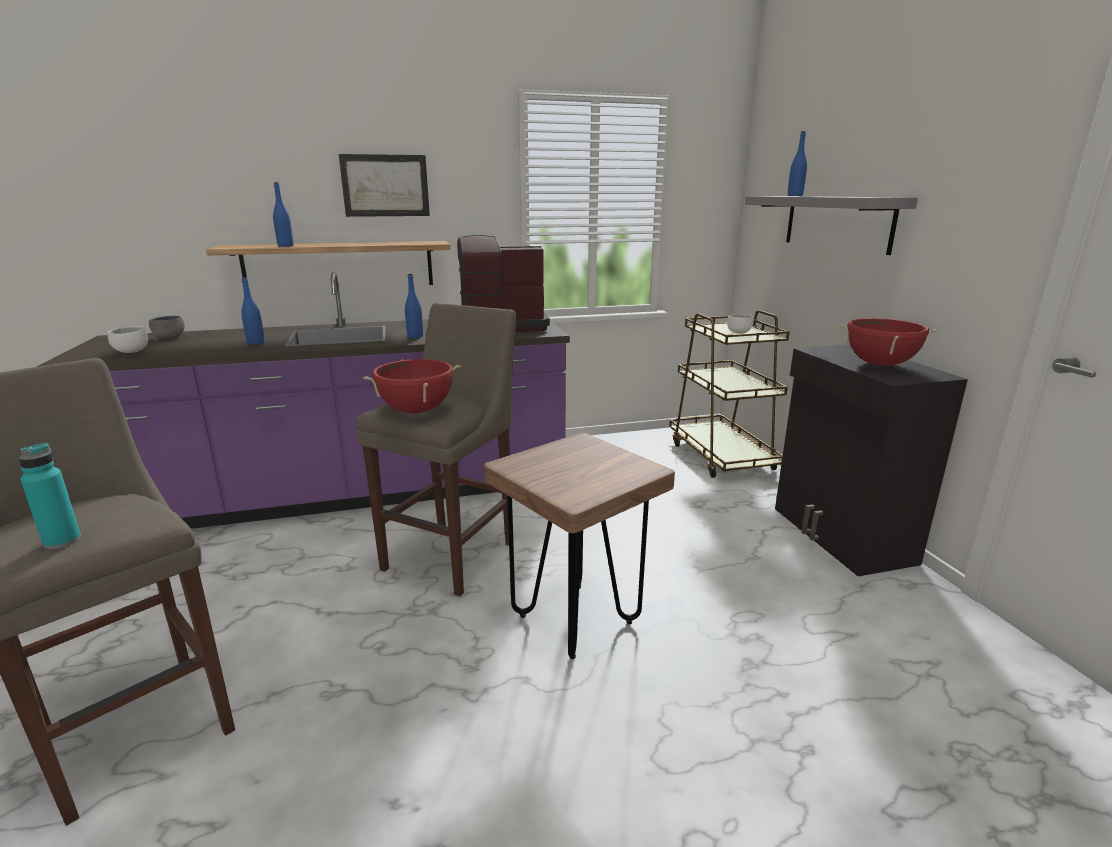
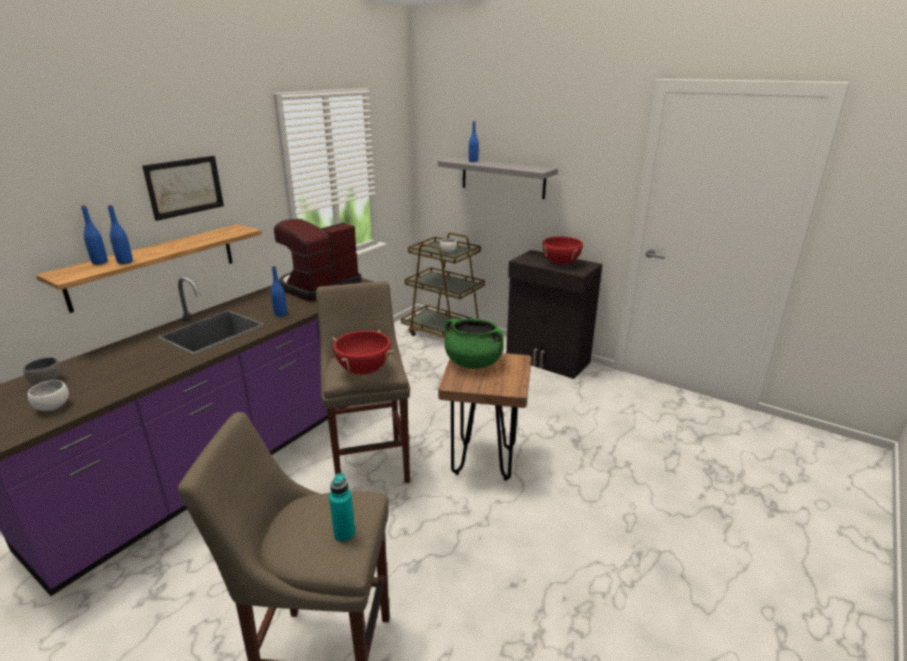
camera: 40 degrees left, 5 degrees up
blue bottle [241,277,264,345] -> blue bottle moved to [81,205,108,265]
none -> green cooking pot [444,318,504,369]

